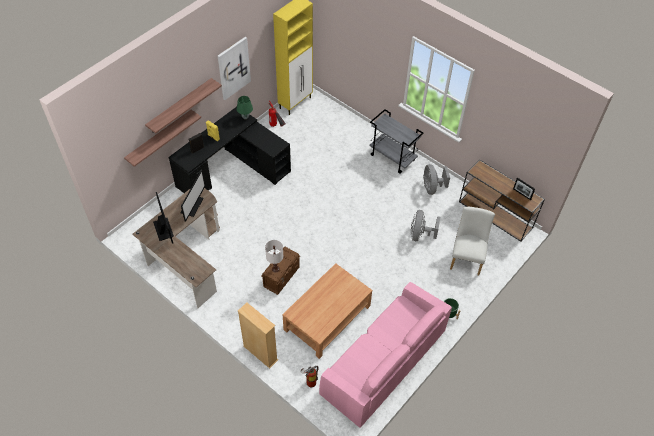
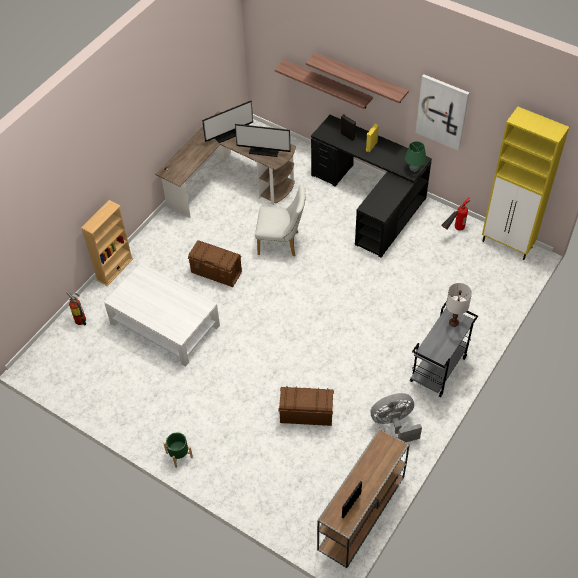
camera: 85 degrees right, 0 degrees up
white table lamp [265,240,283,272] -> white table lamp moved to [446,283,472,327]
brown coffee table [282,263,372,359] -> white coffee table [104,263,220,367]
pink sofa [319,282,452,428] -> none
grey fan [411,210,440,241] -> brown storage box [278,386,334,426]
white chair [450,207,495,276] -> white chair moved to [255,184,306,256]

